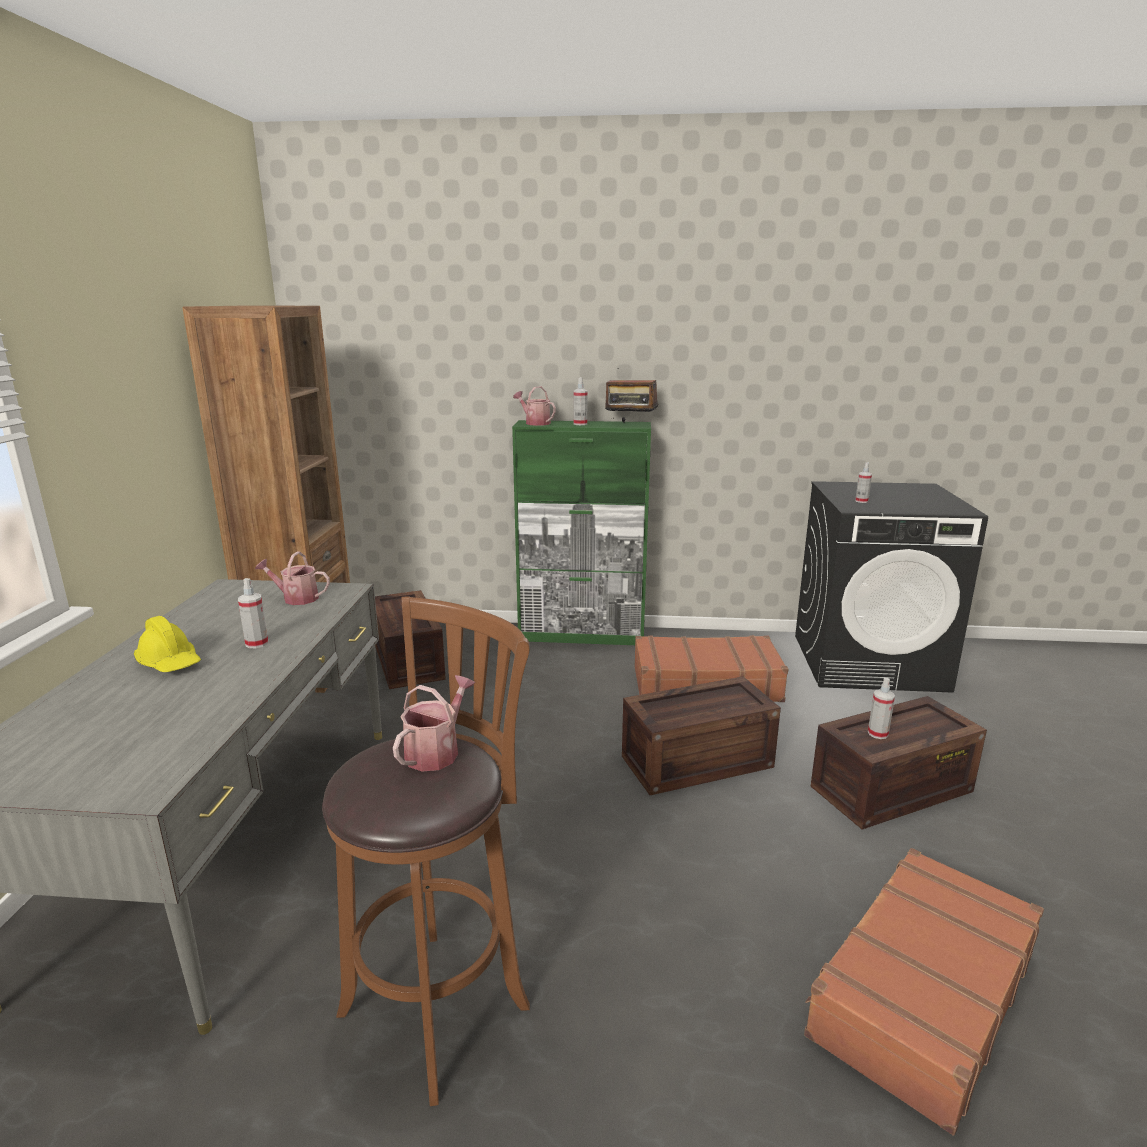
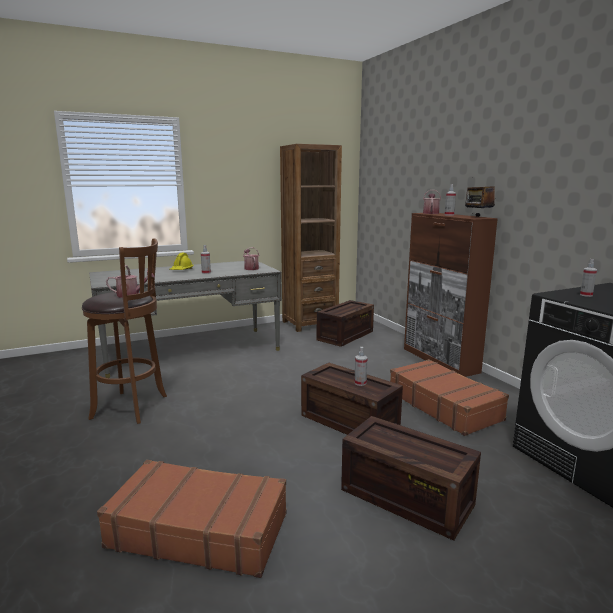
camera: 60 degrees right, 5 degrees down
green cabinet [512,420,651,645] -> brown cabinet [404,213,498,377]
spray bottle [868,677,895,739] -> spray bottle moved to [354,347,367,386]

